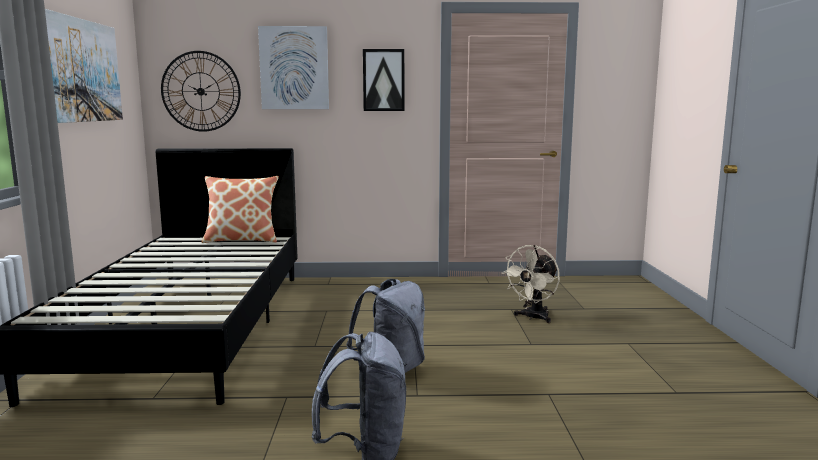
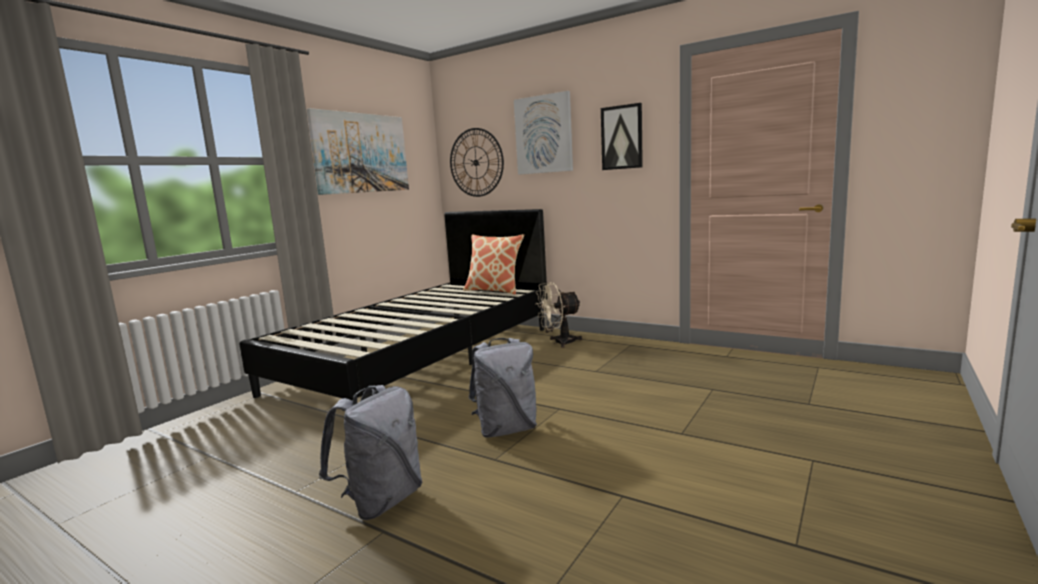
camera: 35 degrees right, 0 degrees up
beige fan [502,245,560,323] -> beige fan moved to [536,282,582,348]

